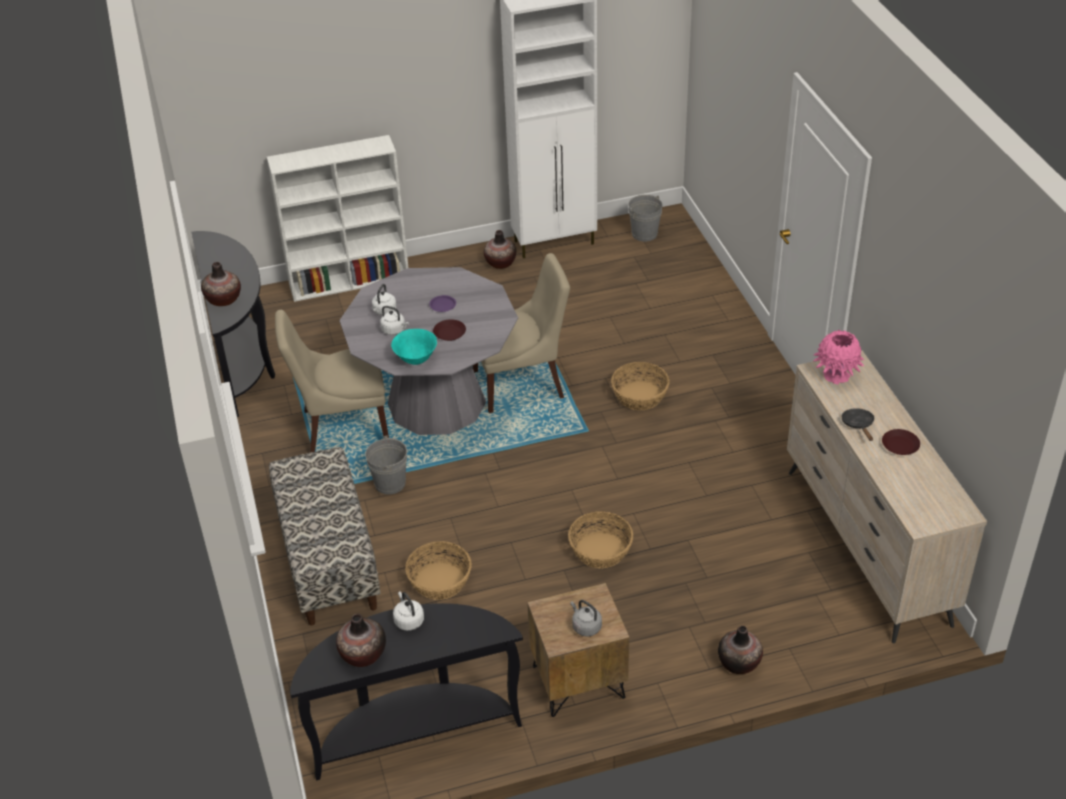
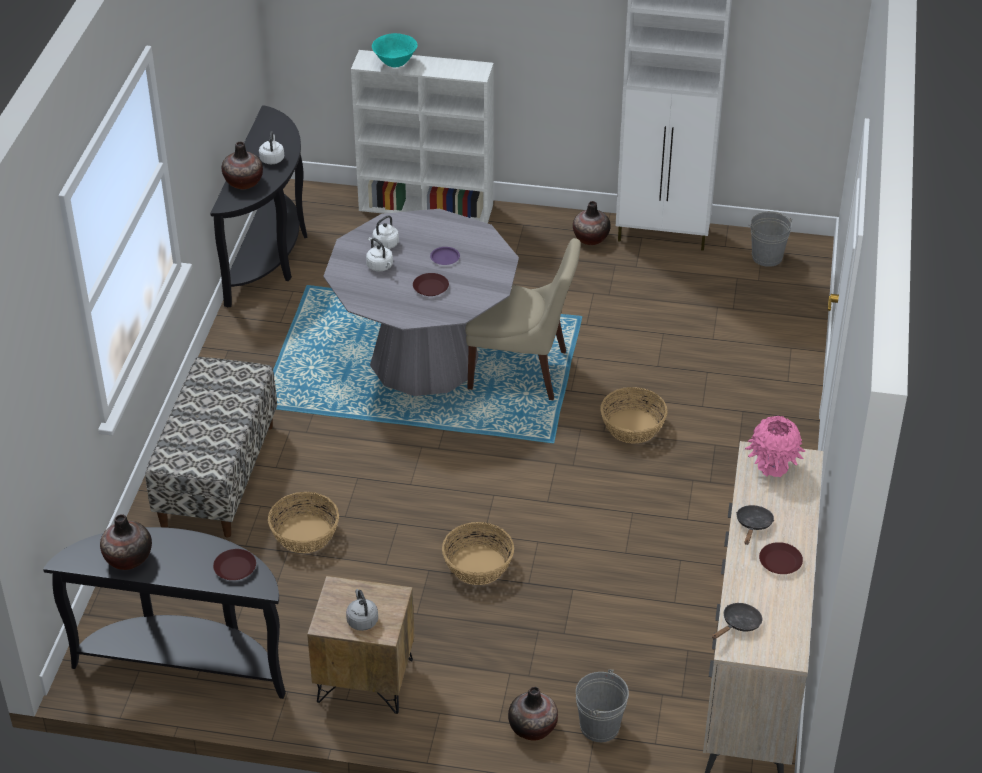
camera: 25 degrees right, 0 degrees up
beige chair [275,310,389,453] -> none
grey bucket [365,435,407,494] -> grey bucket moved to [576,670,629,742]
turquoise bowl [391,329,437,365] -> turquoise bowl moved to [372,33,418,67]
white kettle [393,591,424,631] -> white kettle moved to [259,131,284,164]
none -> brown plate [213,549,256,580]
none -> black frying pan [712,603,762,640]

